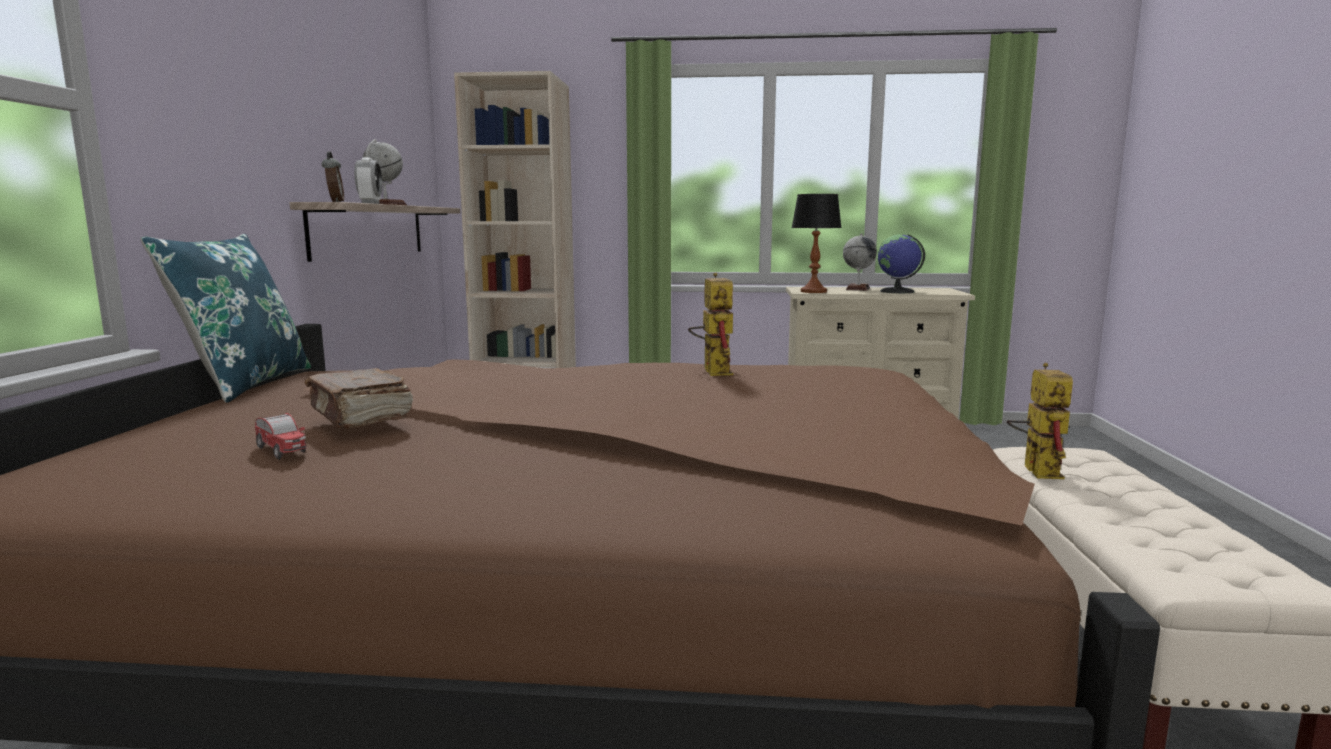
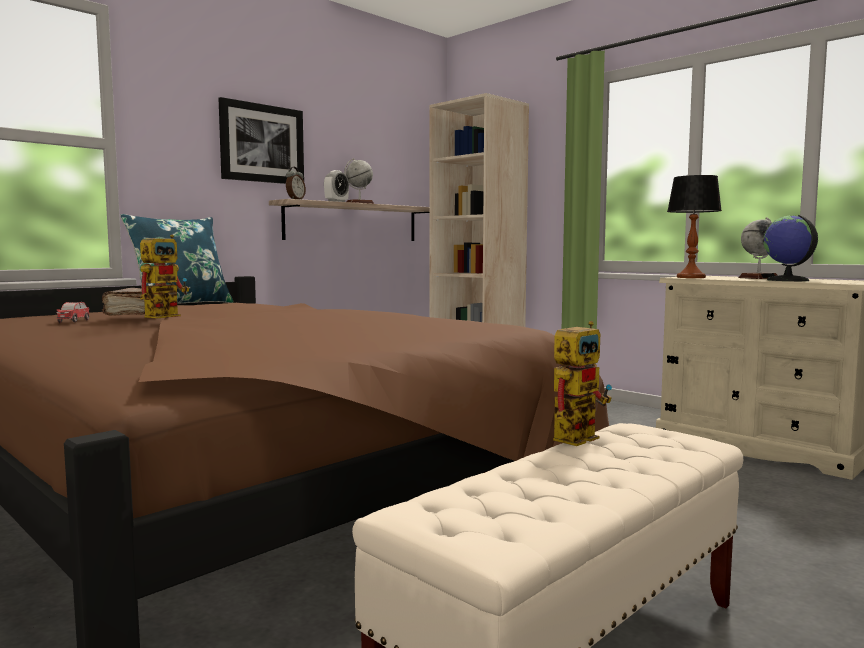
camera: 40 degrees right, 5 degrees down
toy robot [688,273,734,376] -> toy robot moved to [140,234,189,319]
none -> picture [218,97,304,184]

